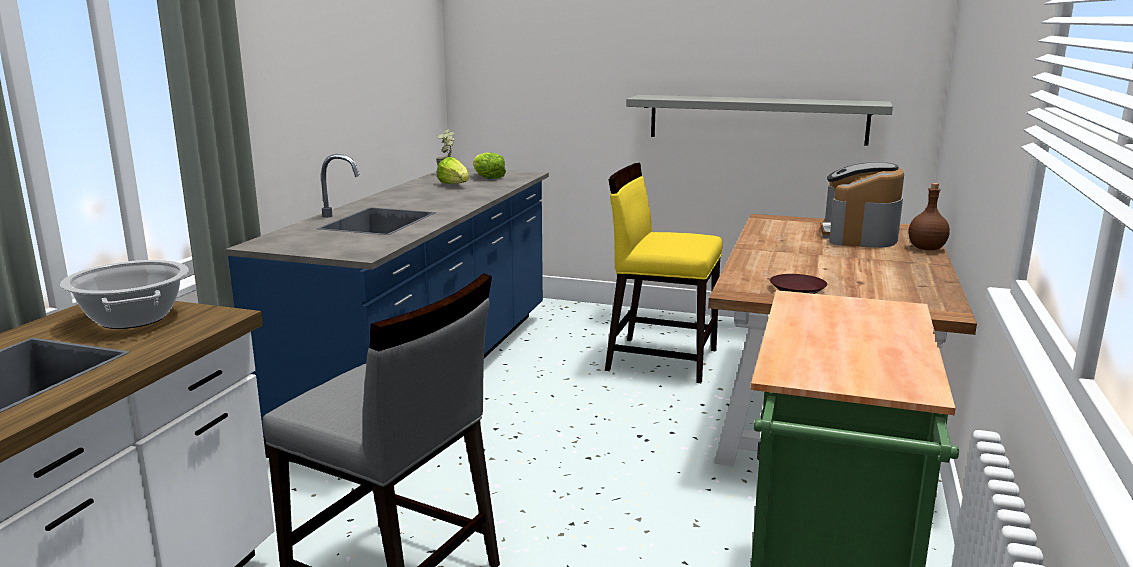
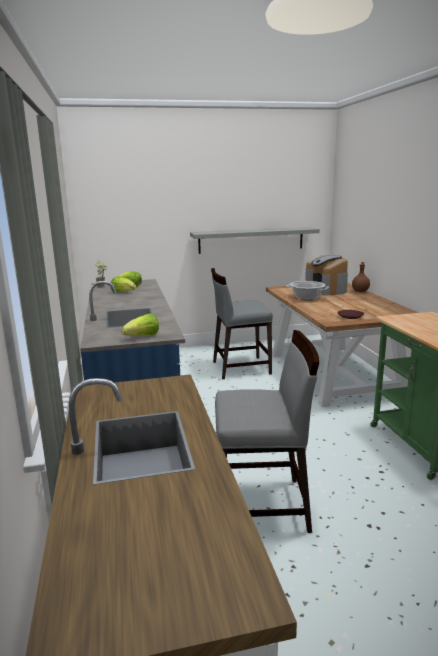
camera: 30 degrees left, 0 degrees up
cooking pot [60,260,189,329] -> cooking pot moved to [287,281,329,300]
yellow chair [605,163,722,383] -> grey chair [211,268,273,379]
none -> lettuce [121,313,159,336]

